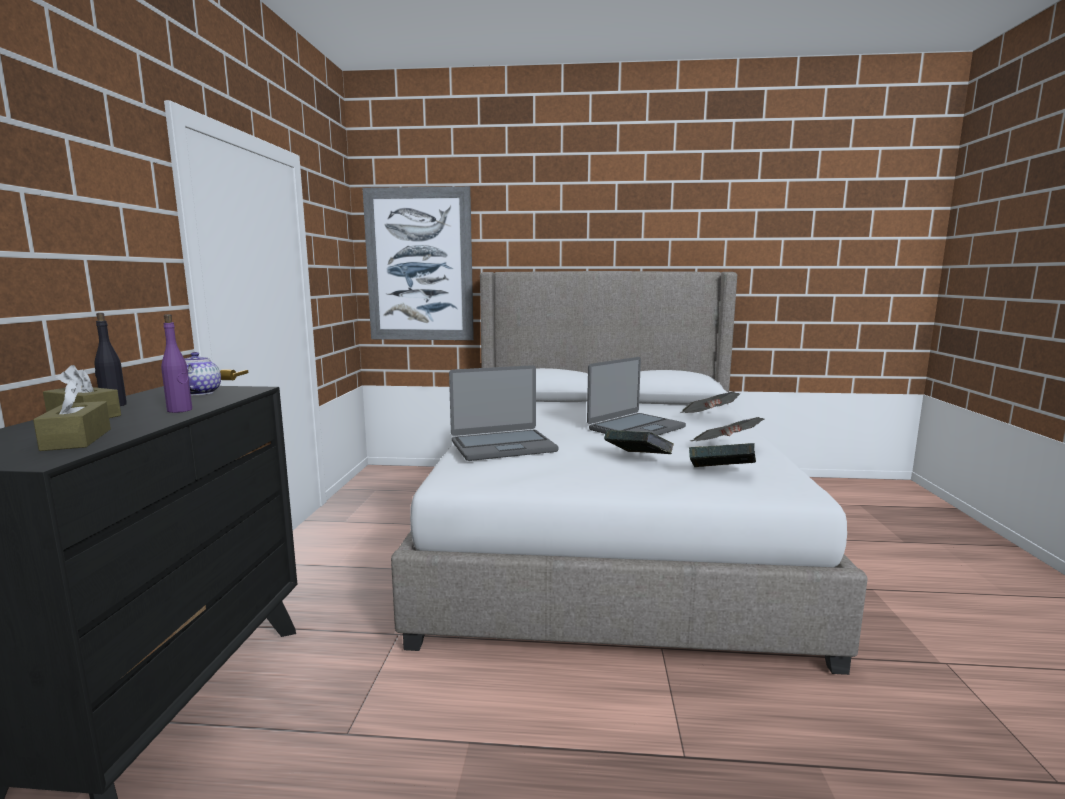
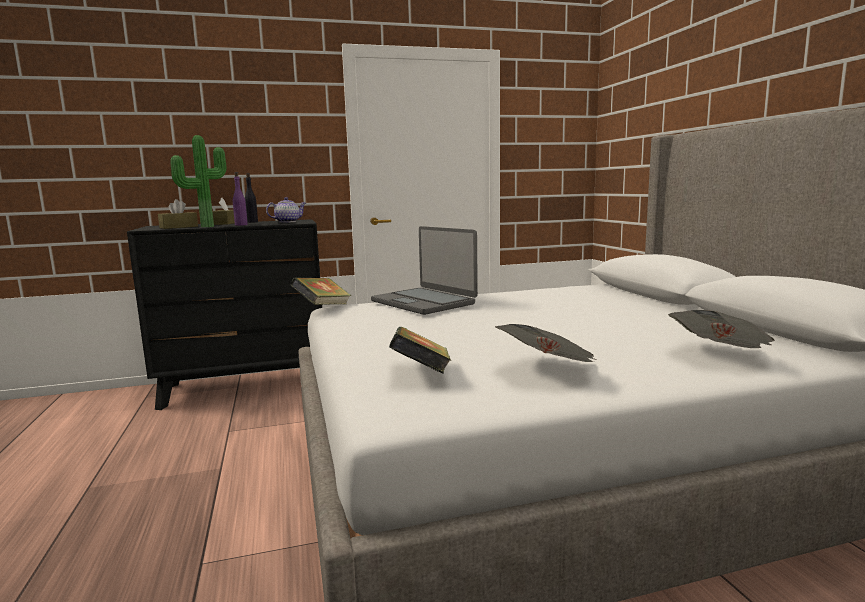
camera: 70 degrees right, 0 degrees up
picture [362,186,474,340] -> none
laptop [587,357,686,436] -> none
book [604,430,674,454] -> book moved to [290,277,351,305]
none -> potted plant [170,135,227,227]

